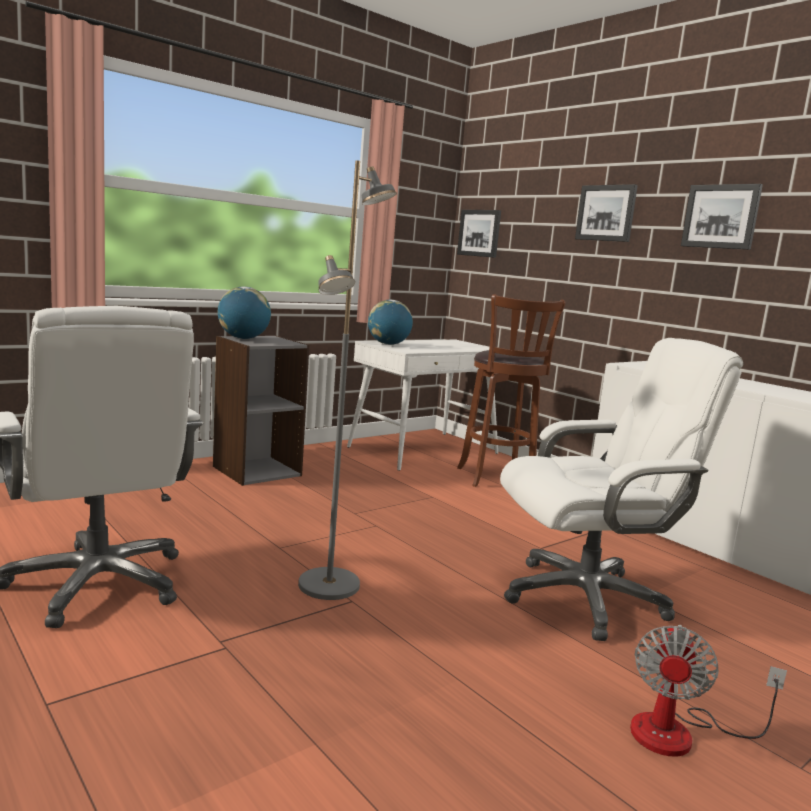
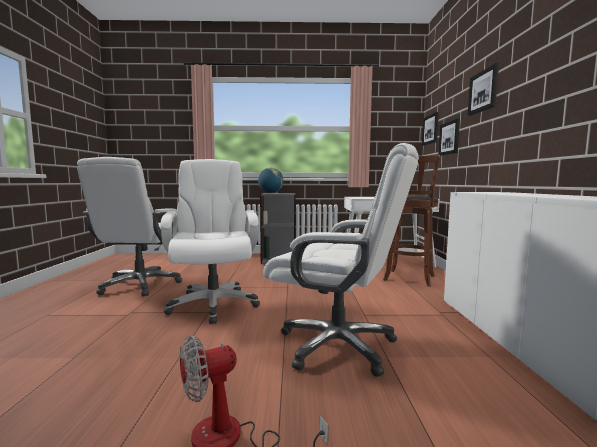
camera: 40 degrees right, 5 degrees down
grey floor lamp [298,160,397,600] -> white office chair [160,159,260,324]
globe [368,300,413,345] -> none
picture [681,184,763,250] -> picture moved to [438,118,460,156]

